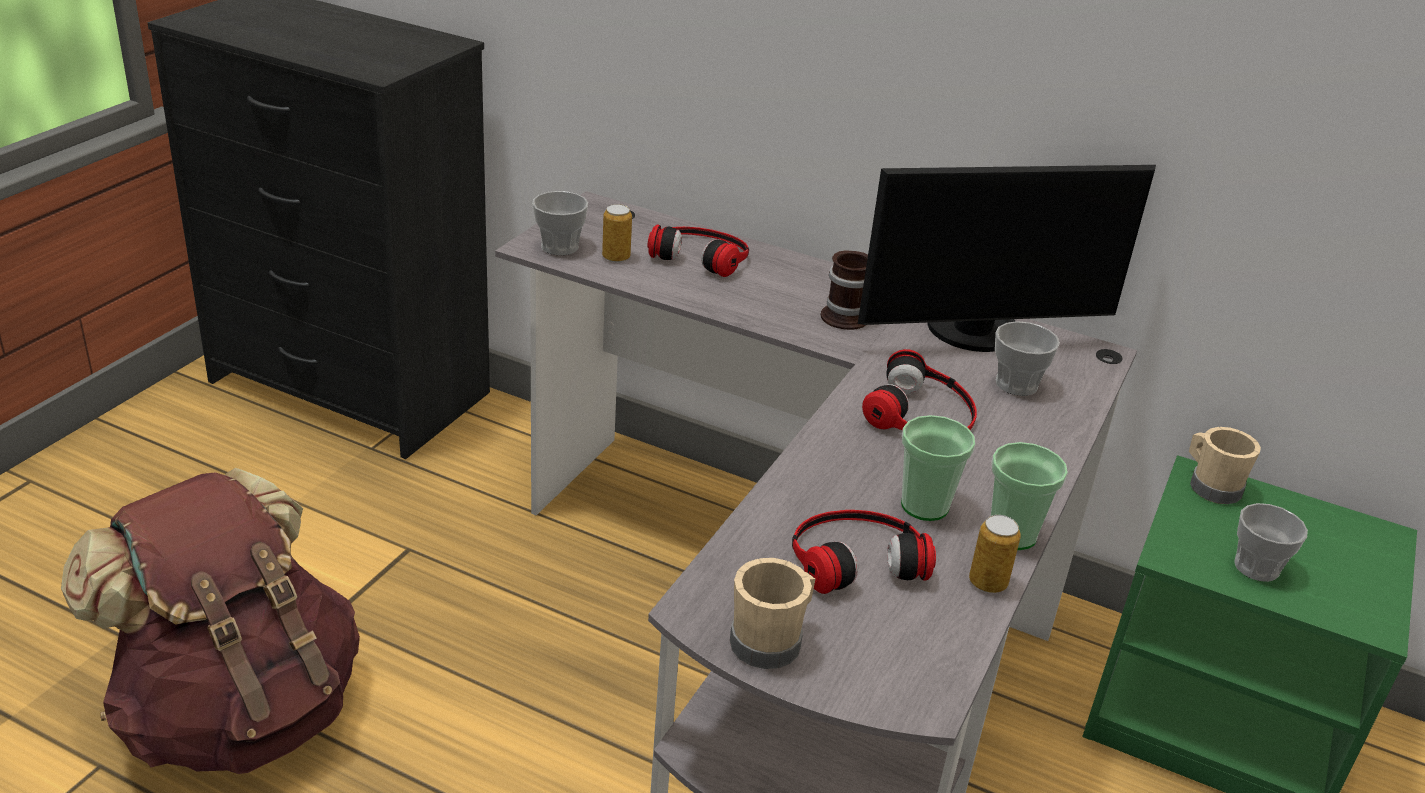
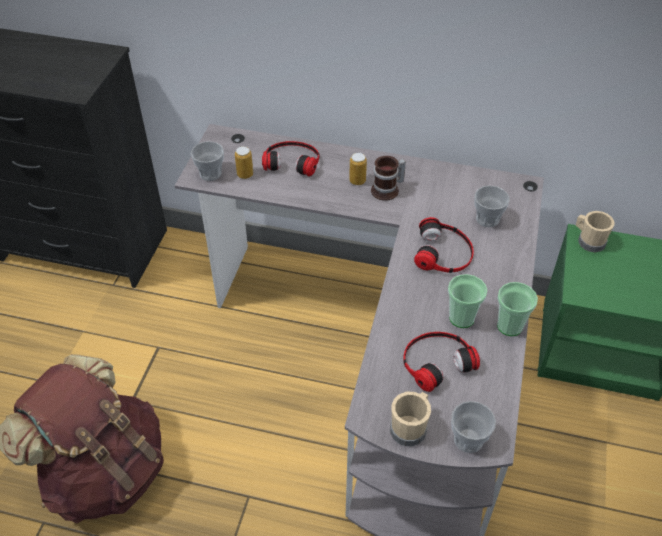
camera: 10 degrees left, 15 degrees up
monitor [858,165,1156,352] -> none
can [969,515,1021,593] -> can moved to [349,153,367,185]
cup [1234,503,1308,582] -> cup moved to [451,401,496,453]

